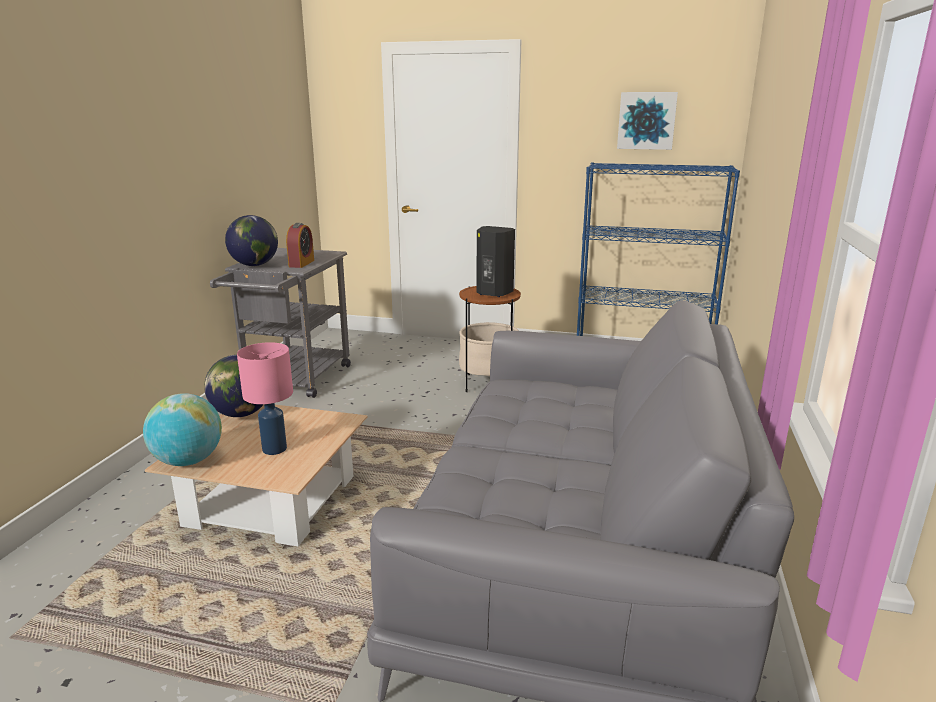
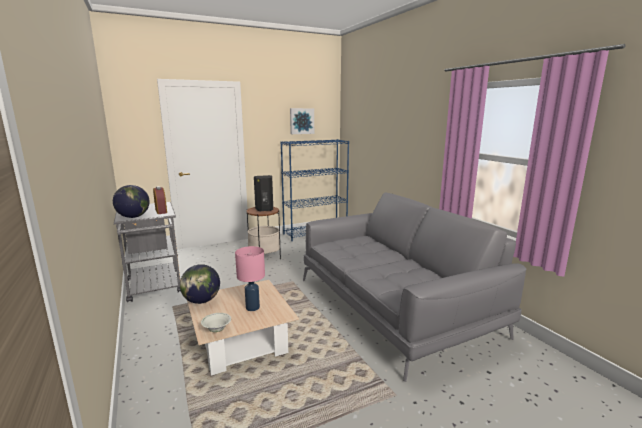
camera: 40 degrees left, 5 degrees down
globe [143,393,222,466] -> white bowl [201,313,231,332]

